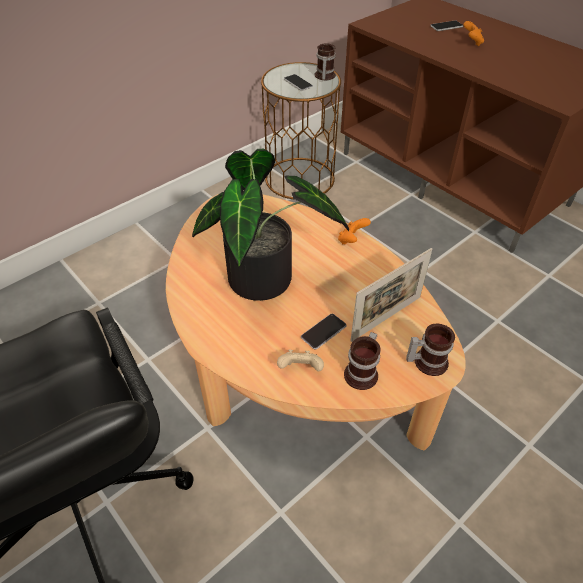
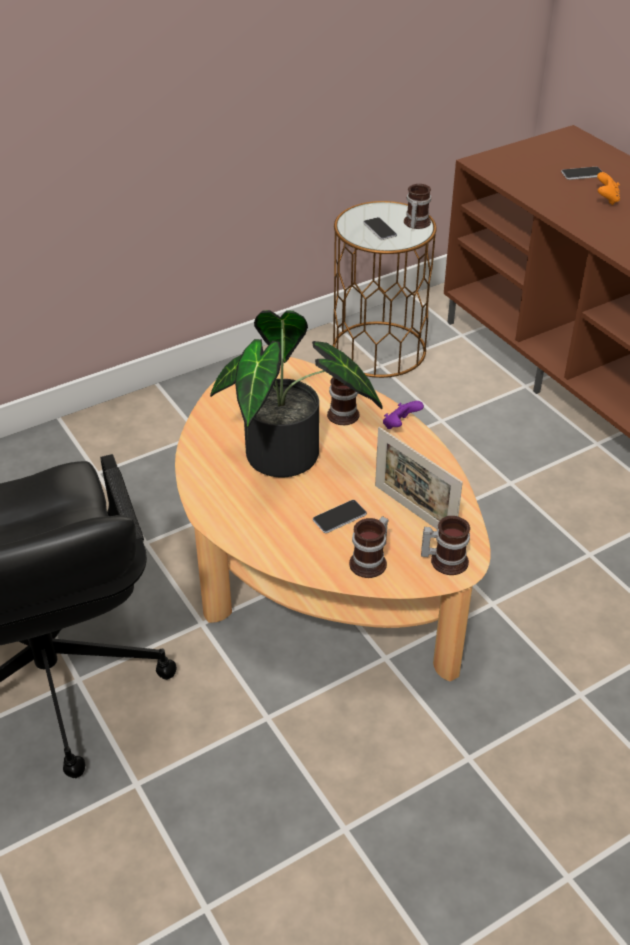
camera: 10 degrees right, 5 degrees down
beige game controller [277,350,324,371] -> none
orange game controller [338,218,371,244] -> purple game controller [383,401,424,429]
picture frame [351,248,432,342] -> picture frame turned 75 degrees clockwise [375,427,463,529]
none -> mug [327,377,360,425]

